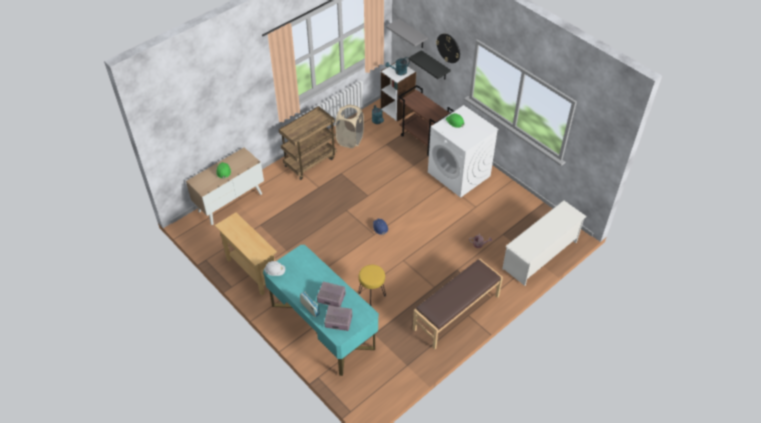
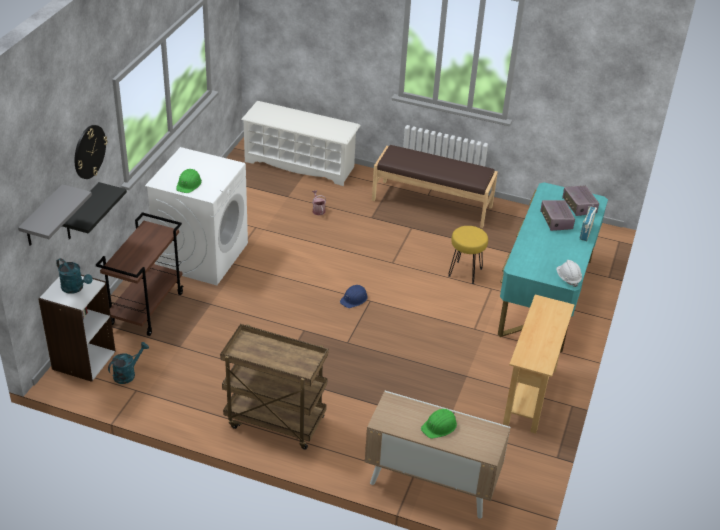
camera: 120 degrees left, 10 degrees down
beige laundry basket [335,105,364,148] -> none

